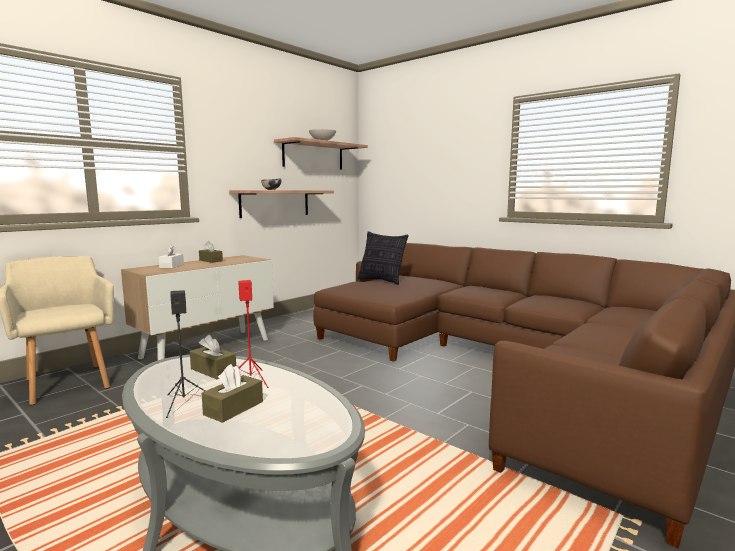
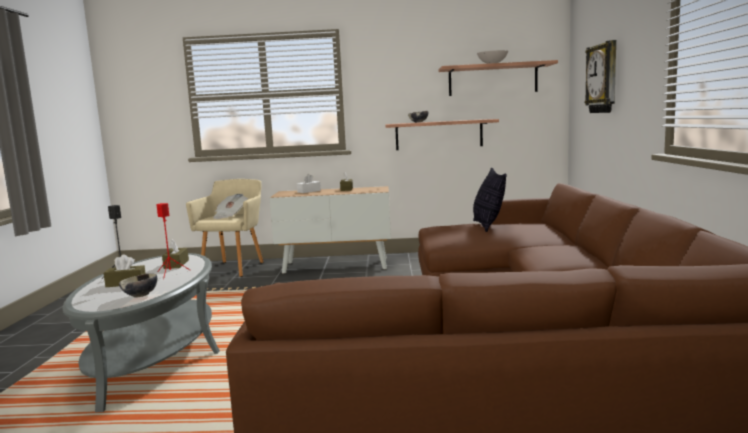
camera: 50 degrees right, 0 degrees up
none -> bowl [119,273,157,297]
none -> newspaper [213,194,248,219]
none -> wall clock [585,40,616,113]

